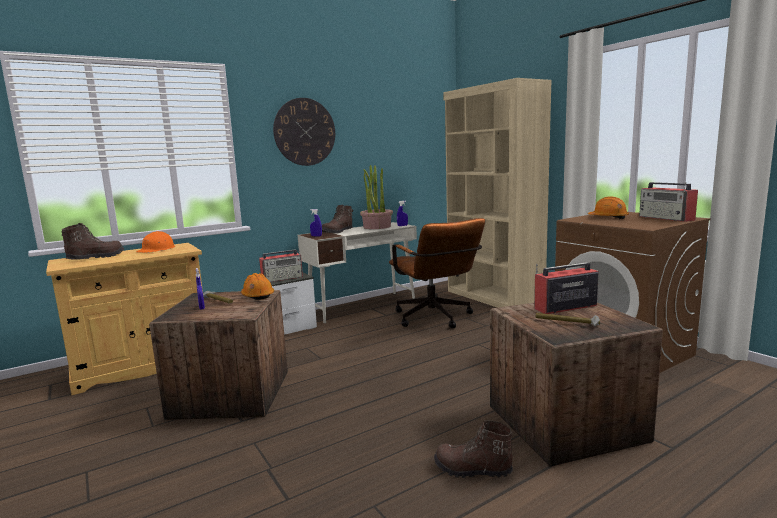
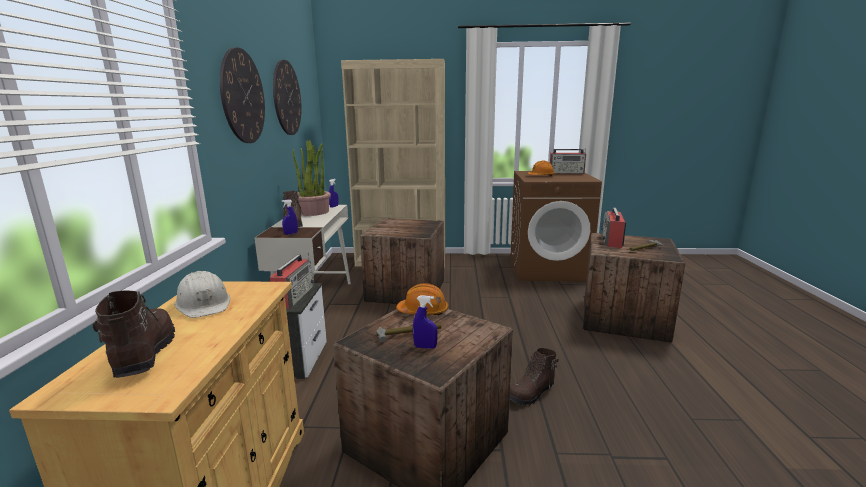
camera: 55 degrees left, 5 degrees up
orange hard hat [136,231,175,253] -> white hard hat [175,271,230,318]
brown office chair [389,218,485,328] -> crate [360,218,444,304]
brown boot [434,420,513,478] -> brown boot moved to [510,348,559,406]
none -> wall clock [273,60,301,135]

